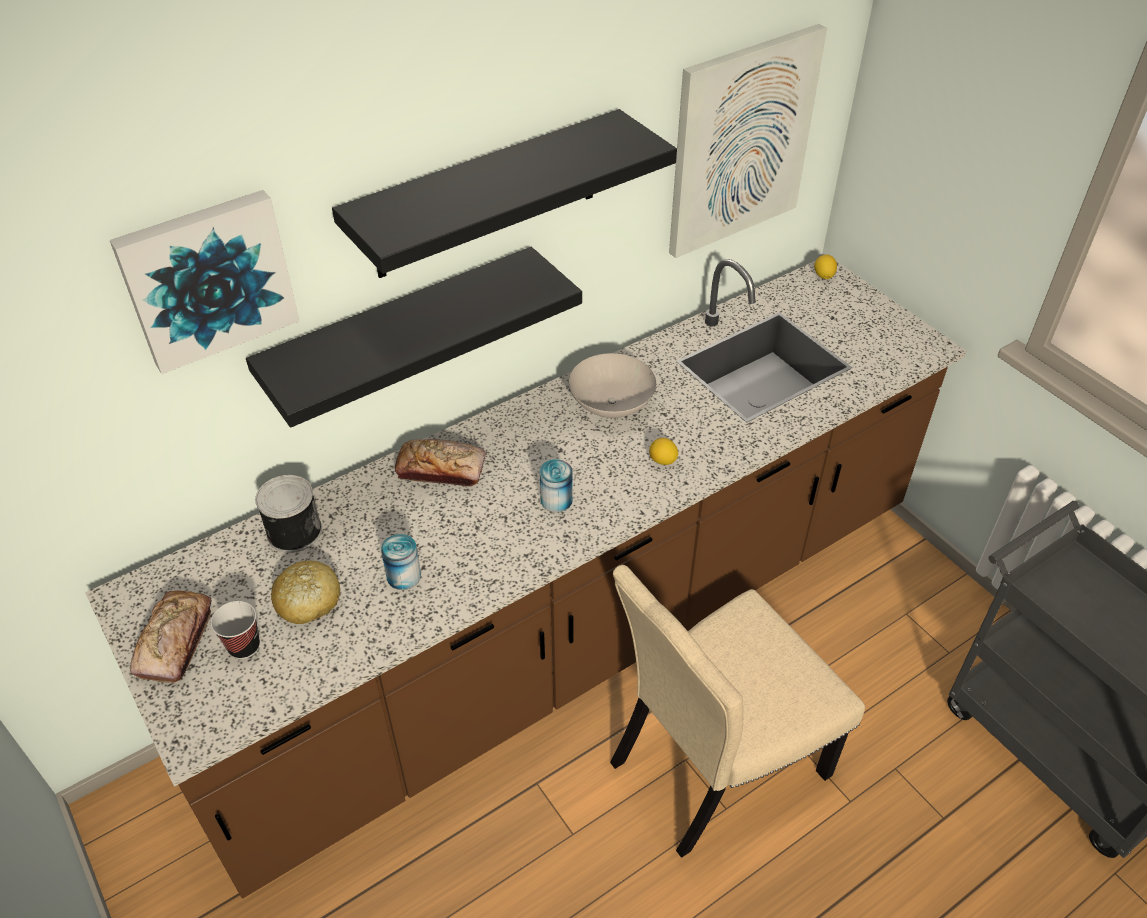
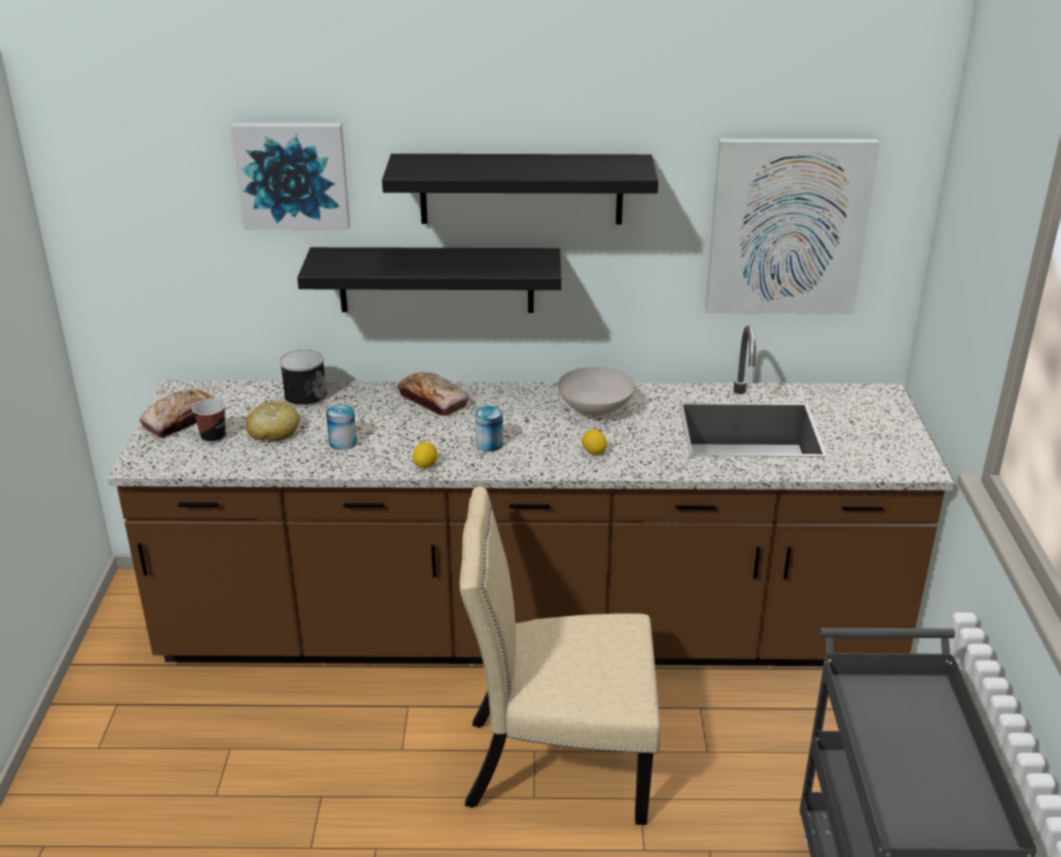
camera: 35 degrees right, 15 degrees down
lemon [814,255,837,279] -> lemon moved to [413,442,438,469]

